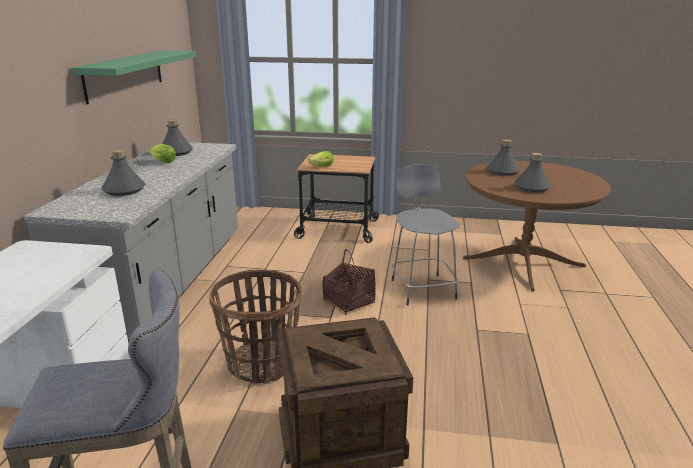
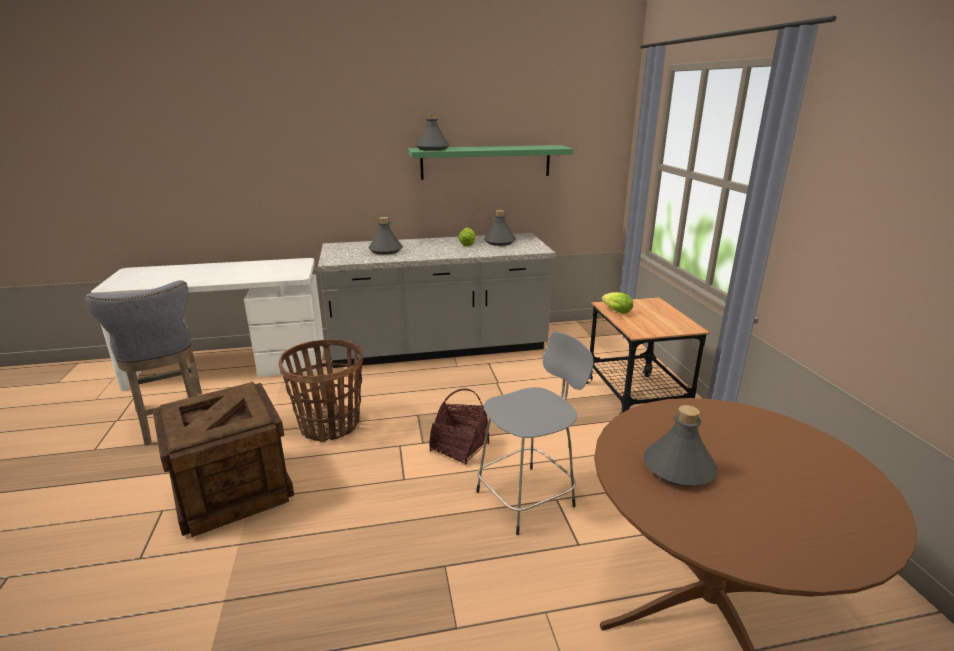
camera: 70 degrees right, 0 degrees up
grey bottle [487,139,521,176] -> grey bottle moved to [416,113,450,151]

